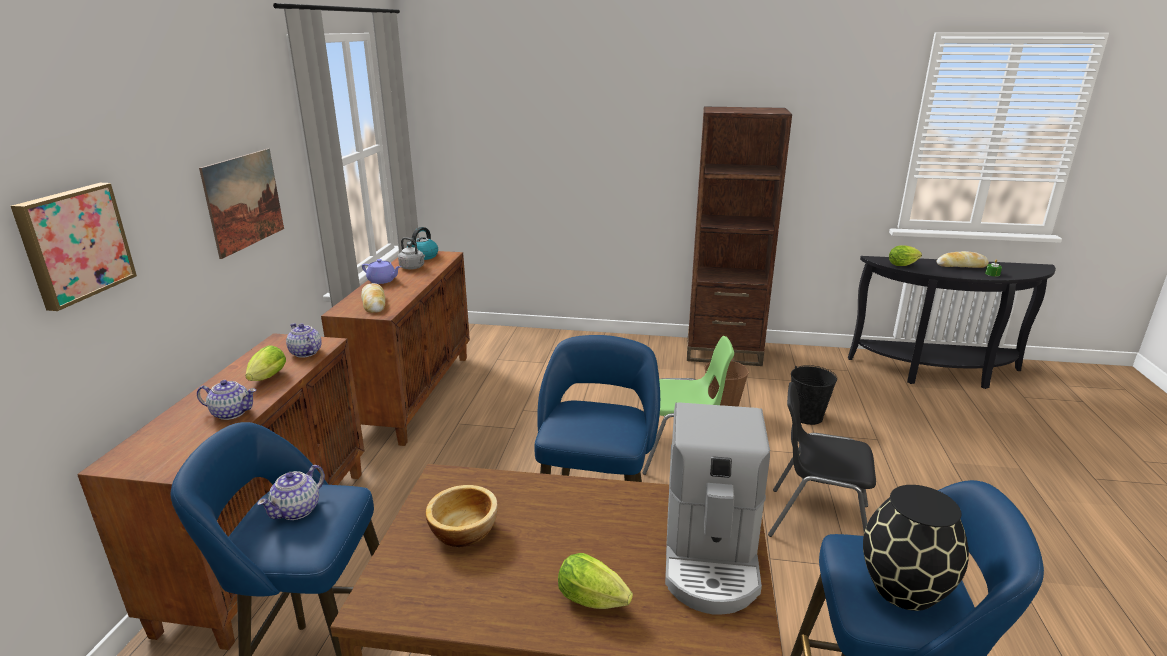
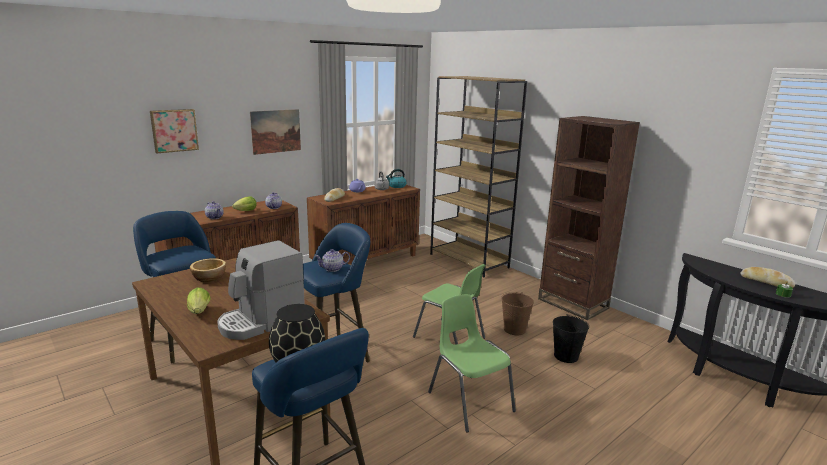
camera: 40 degrees right, 5 degrees down
teapot [257,465,325,520] -> teapot moved to [315,249,350,272]
black chair [768,382,876,537] -> green chair [428,294,516,433]
lettuce [889,246,922,266] -> none
none -> brown bookcase [430,76,527,277]

